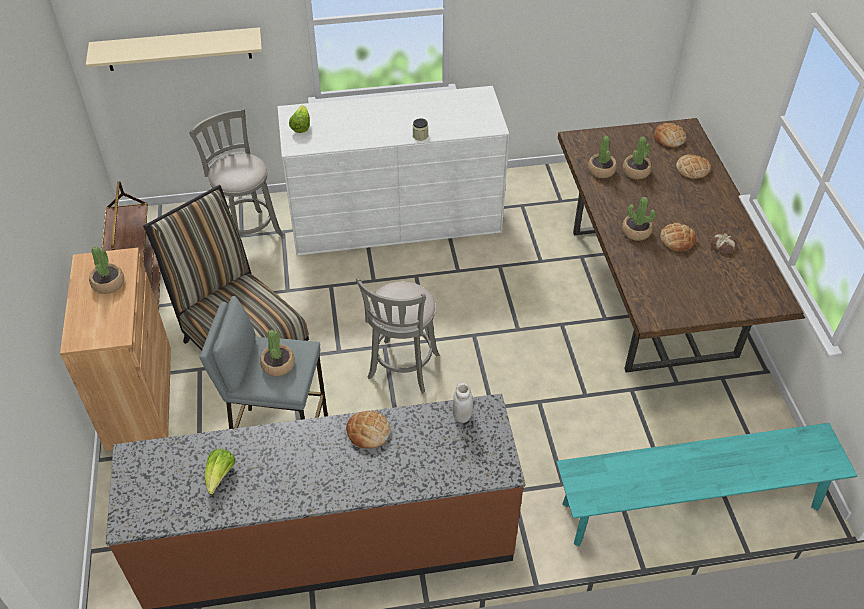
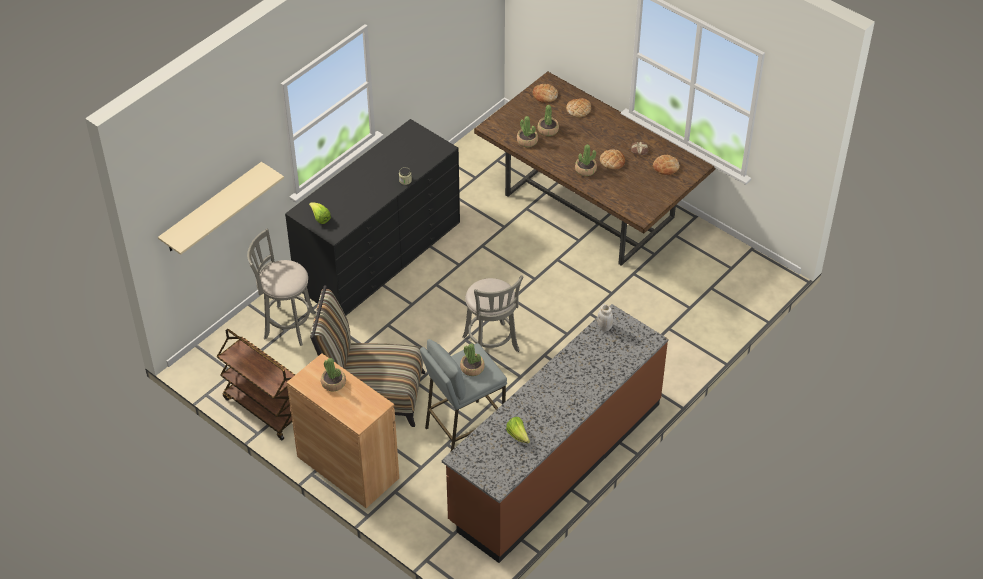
camera: 40 degrees left, 0 degrees up
white dresser [277,86,509,255] -> black dresser [285,119,460,315]
bread [346,411,391,449] -> bread moved to [653,155,680,175]
turquoise bench [556,423,857,546] -> none

